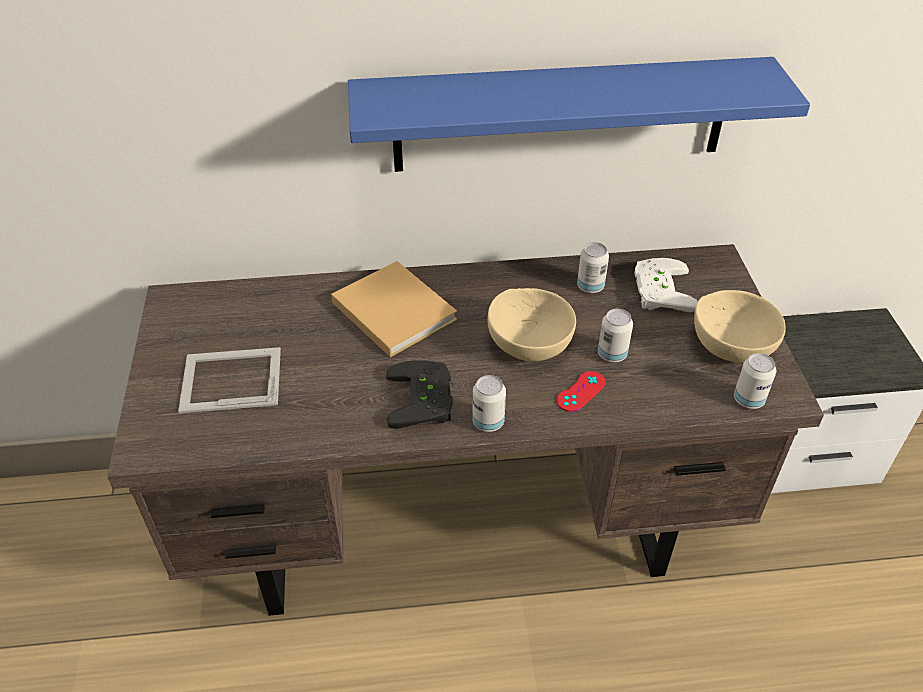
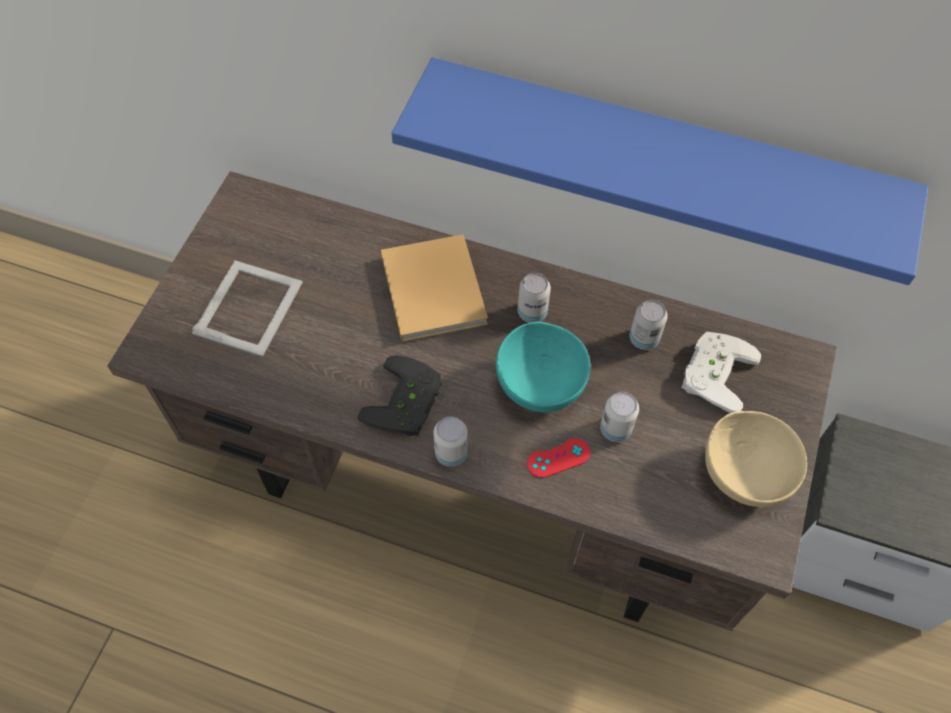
camera: 25 degrees right, 15 degrees up
picture frame [178,347,281,413] -> picture frame turned 90 degrees clockwise [192,261,303,357]
beige bowl [488,288,576,361] -> turquoise bowl [496,322,591,412]
can [734,353,776,409] -> can moved to [518,273,551,323]

